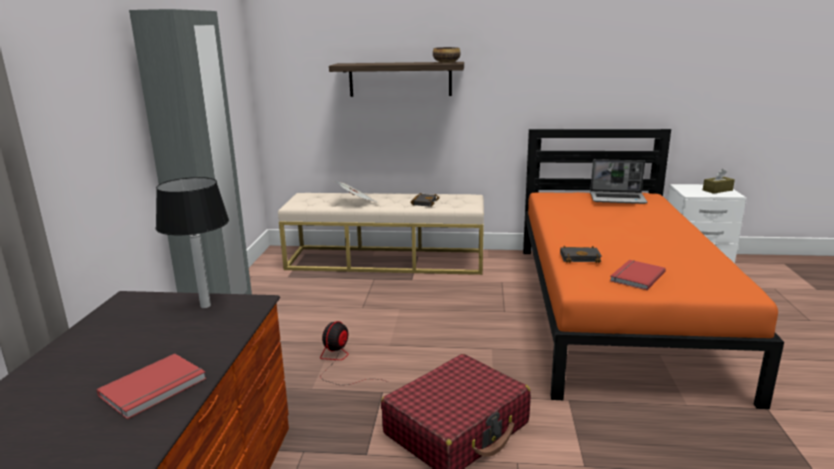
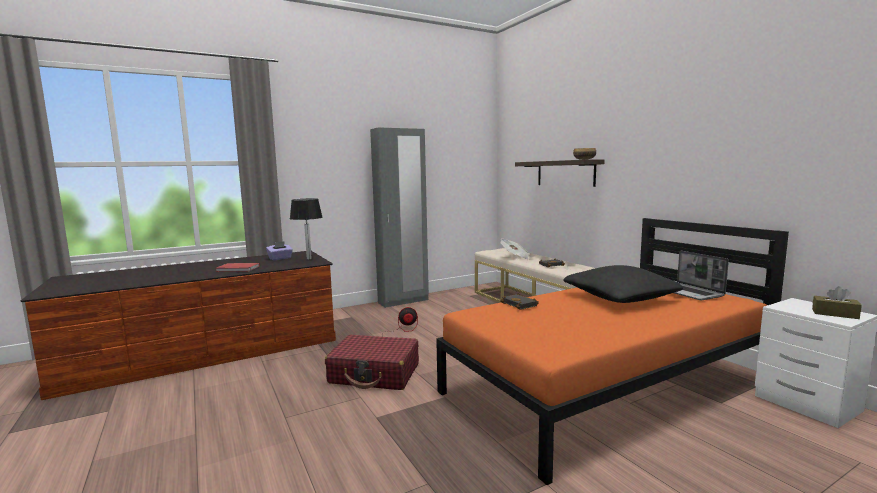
camera: 55 degrees right, 10 degrees down
red book [610,260,666,290] -> none
none -> purple tissue box [266,241,293,260]
none -> black pillow [563,265,683,303]

